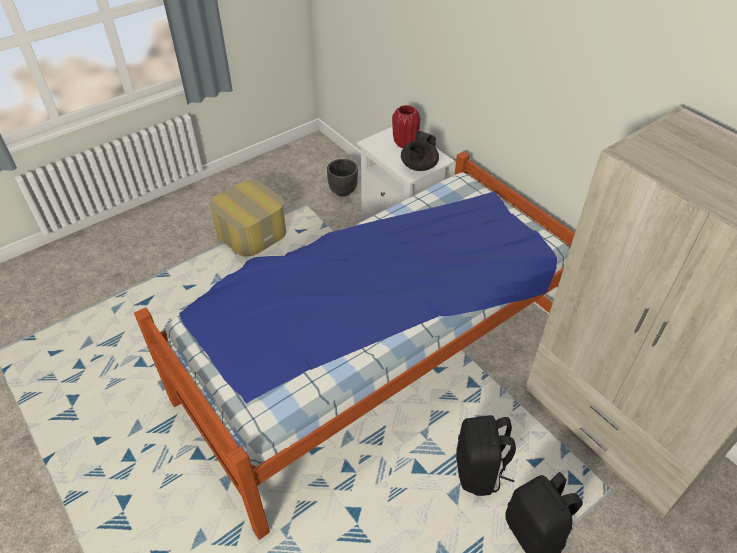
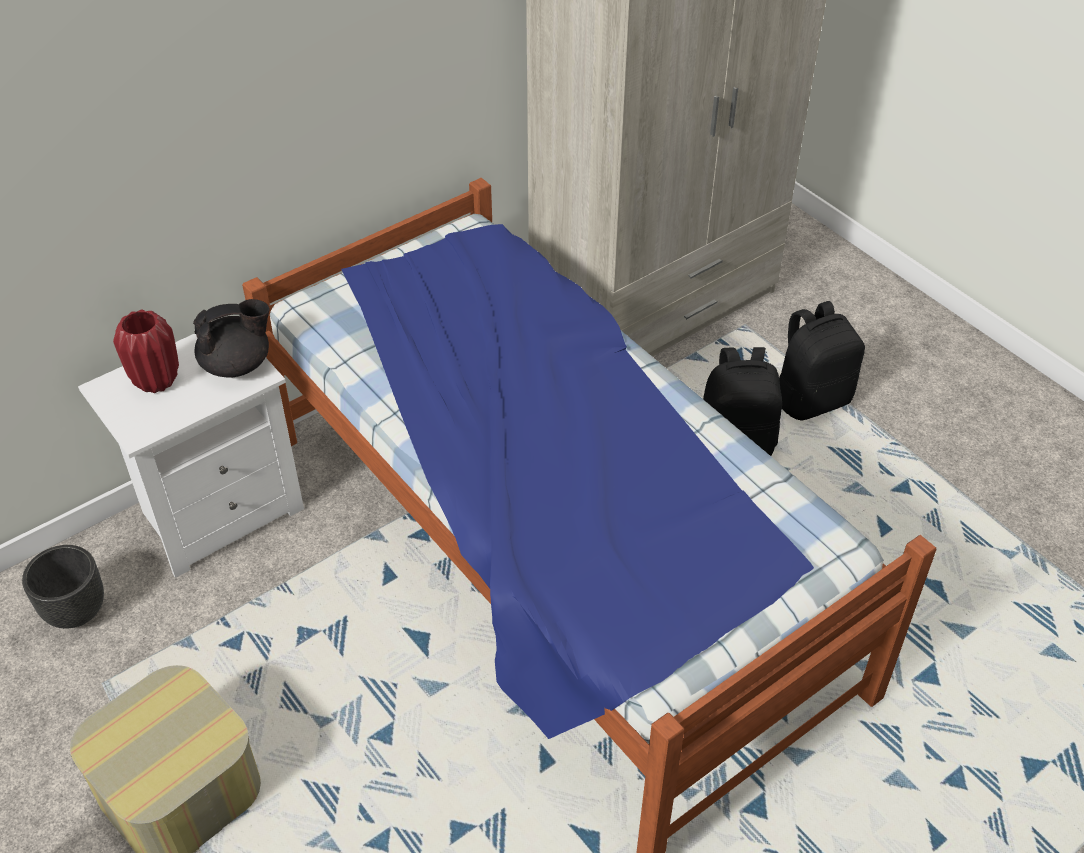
camera: 90 degrees left, 0 degrees up
black teapot [401,131,439,171] -> black teapot turned 45 degrees counterclockwise [193,299,270,378]

